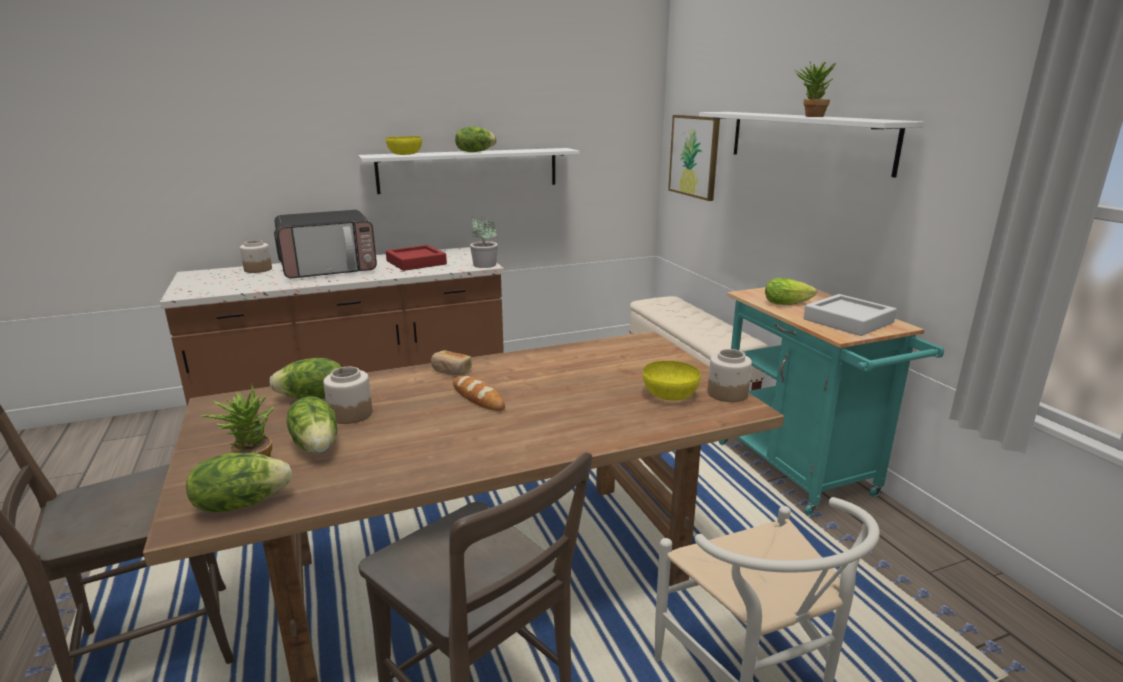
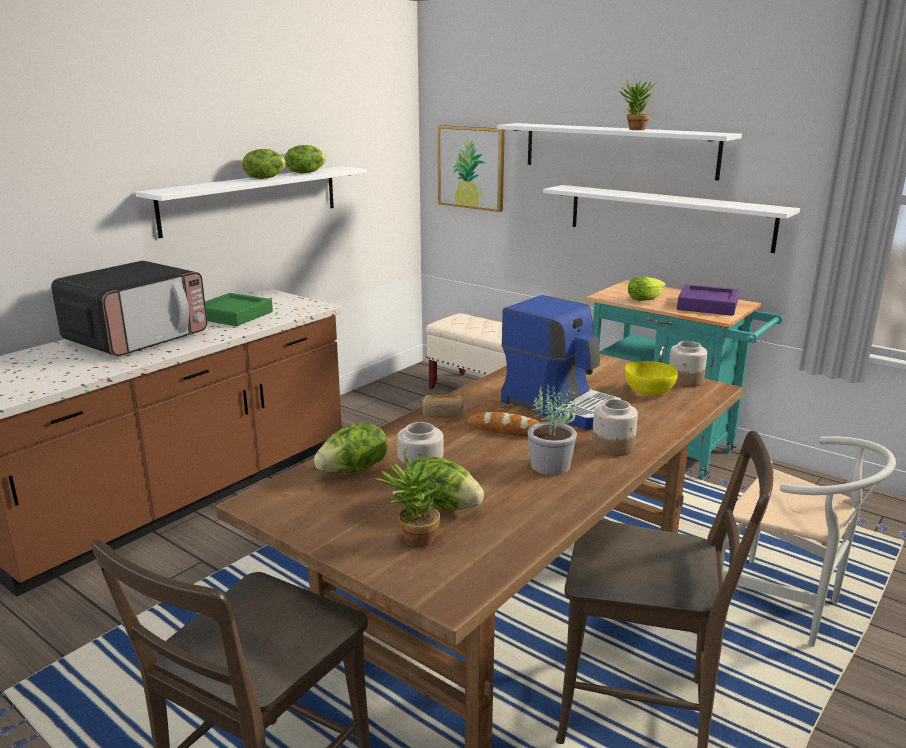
camera: 30 degrees left, 0 degrees up
lettuce [186,453,292,512] -> lettuce moved to [285,145,326,173]
jar [240,240,272,273] -> jar moved to [592,399,638,456]
yellow bowl [386,136,422,155] -> none
red tray [386,245,447,271] -> green tray [205,293,273,326]
potted plant [470,216,498,268] -> potted plant moved to [528,384,577,475]
grey tray [803,294,897,336] -> purple tray [677,284,739,316]
none -> coffee machine [501,295,621,430]
none -> white shelf [543,185,800,253]

